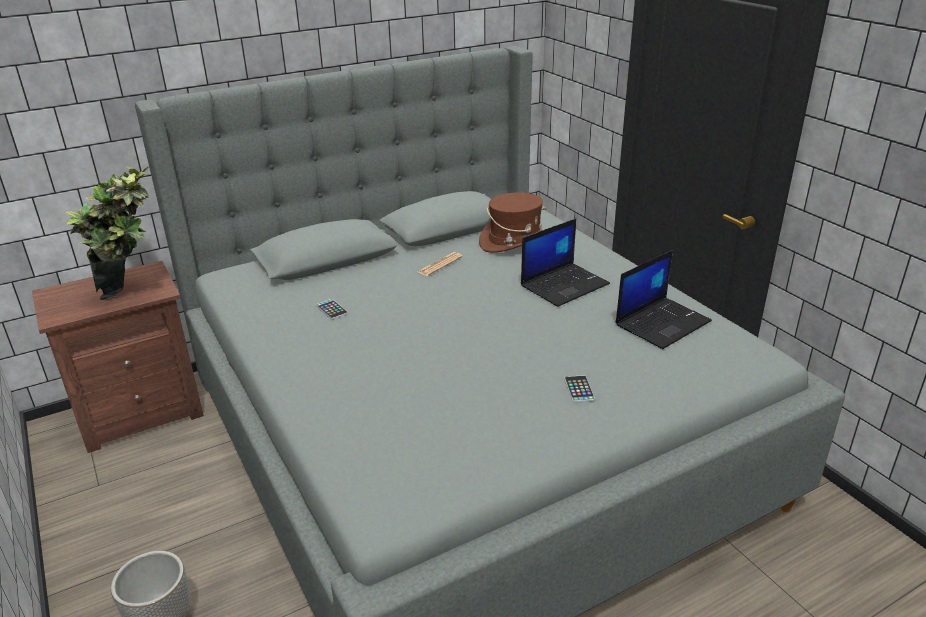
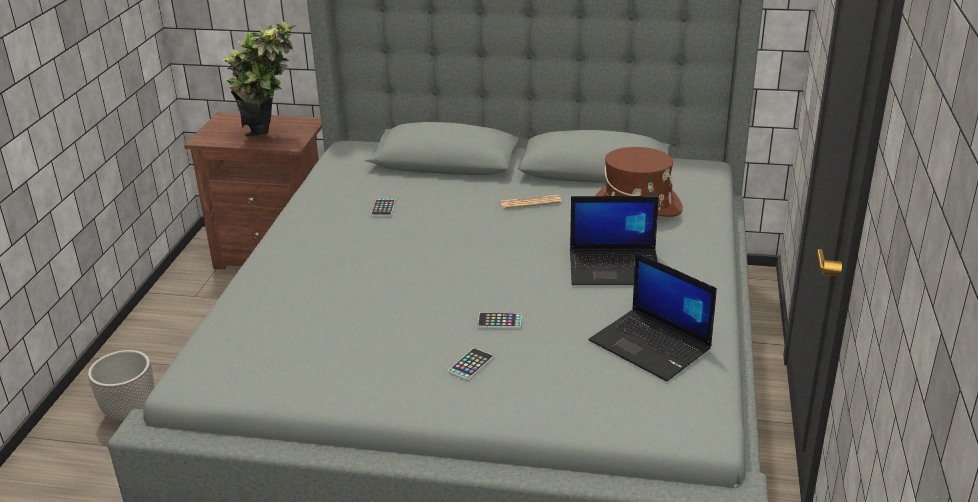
camera: 40 degrees right, 0 degrees up
laptop [616,250,712,349] -> laptop turned 45 degrees clockwise [589,253,717,381]
none -> phone [478,312,522,329]

